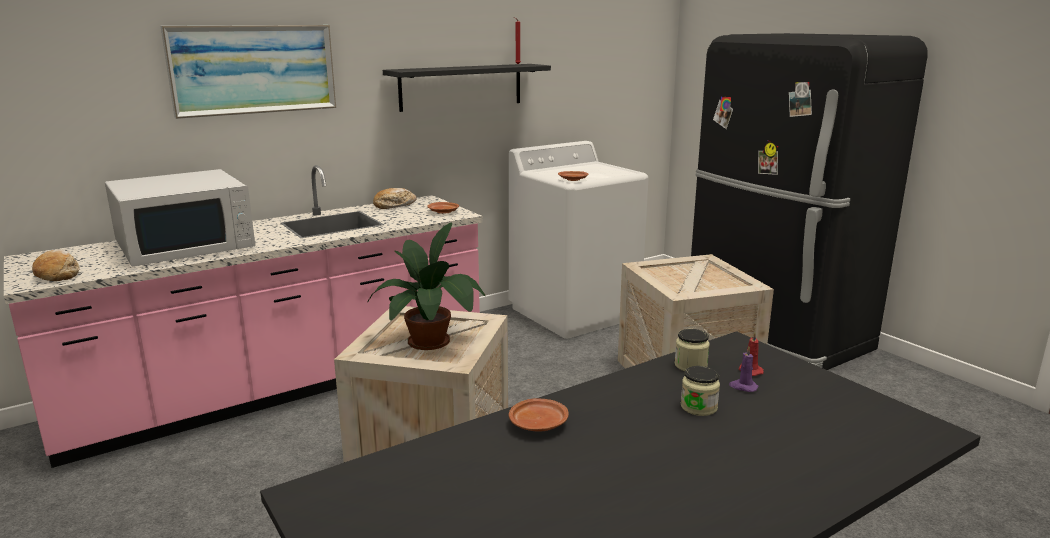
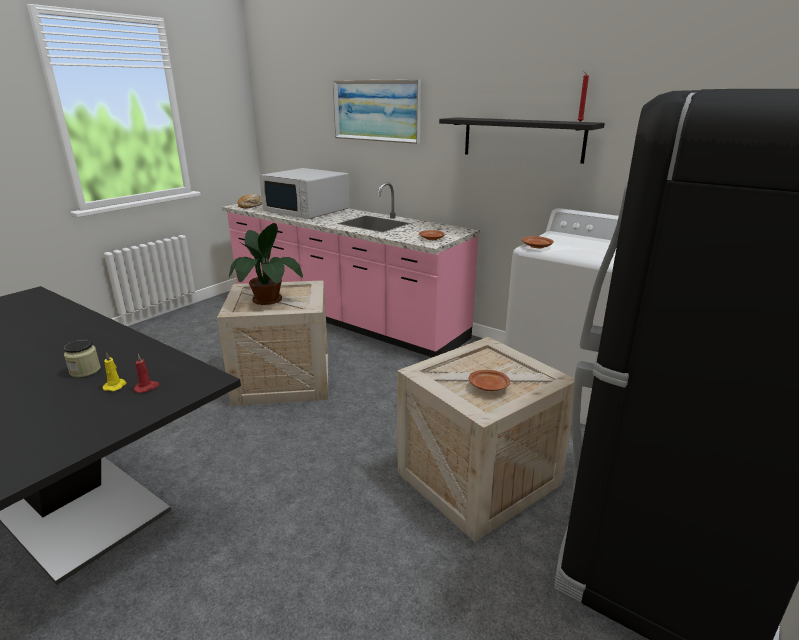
camera: 70 degrees right, 5 degrees up
bread [373,188,417,209] -> none
brown plate [509,399,569,431] -> brown plate moved to [469,370,510,391]
jar [675,329,710,371] -> none
purple candle [729,347,758,392] -> yellow candle [103,352,126,391]

